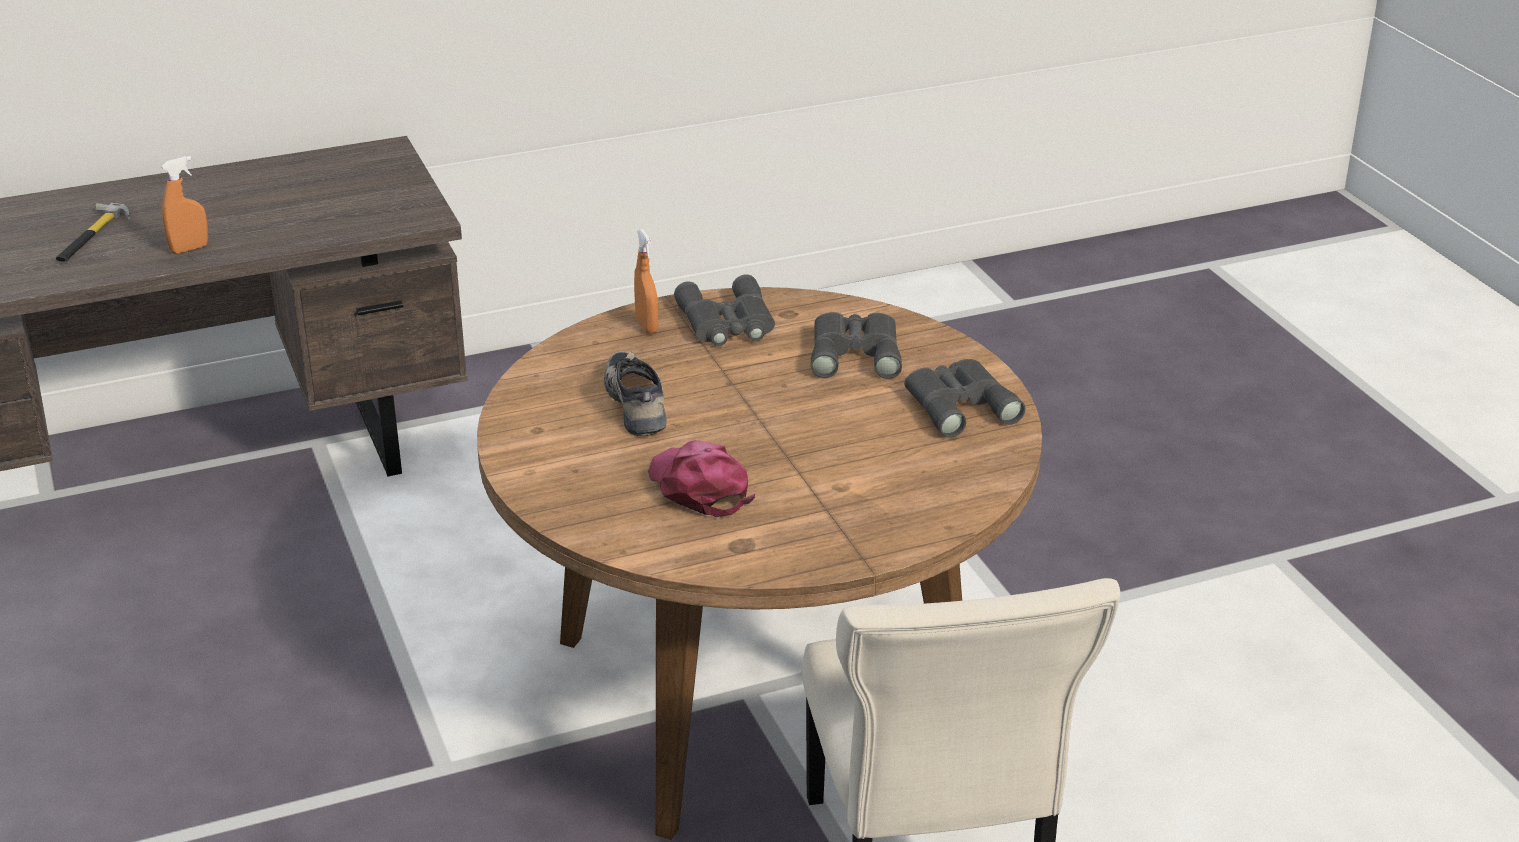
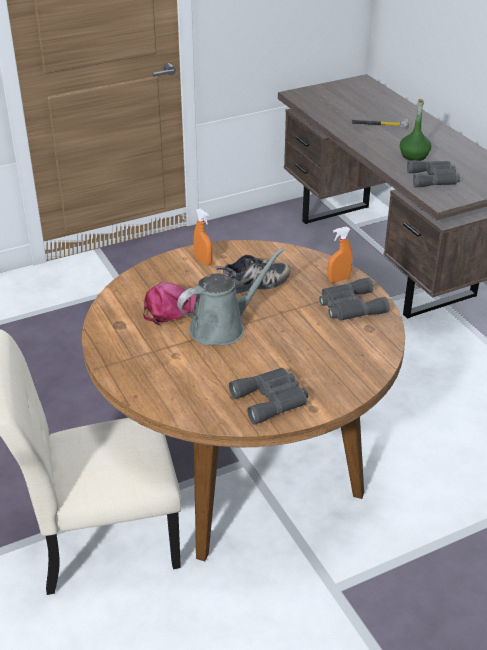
camera: 85 degrees right, 5 degrees up
orange spray bottle [161,156,208,254] -> orange spray bottle moved to [194,208,212,266]
grey binoculars [811,312,902,379] -> grey binoculars moved to [407,160,460,187]
none -> grey watering can [177,248,284,345]
none -> green bottle [400,99,431,161]

